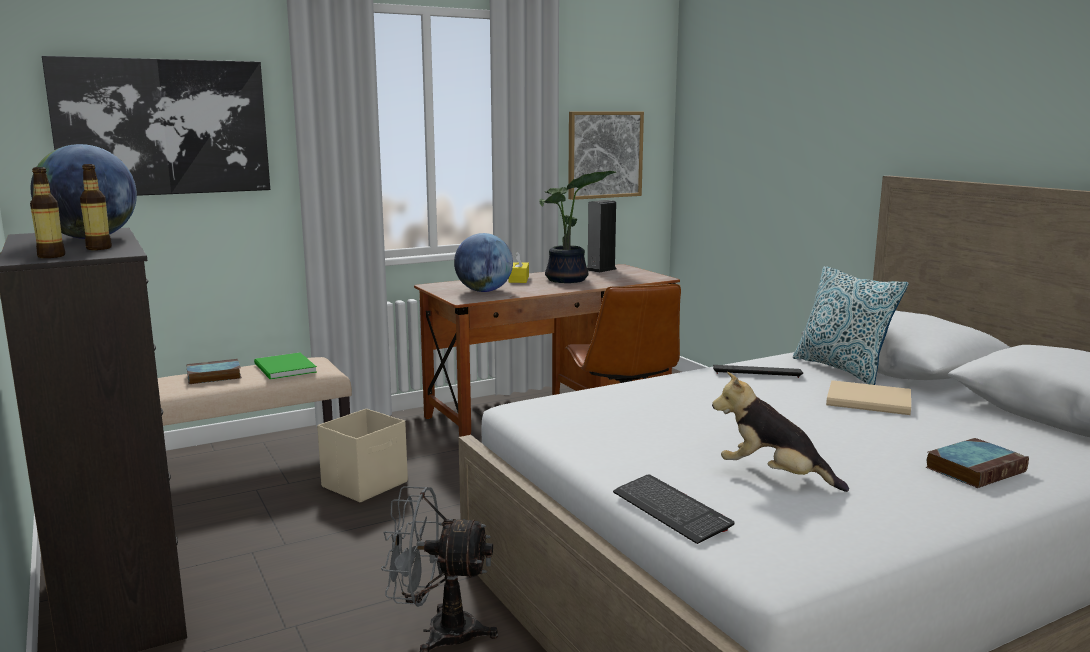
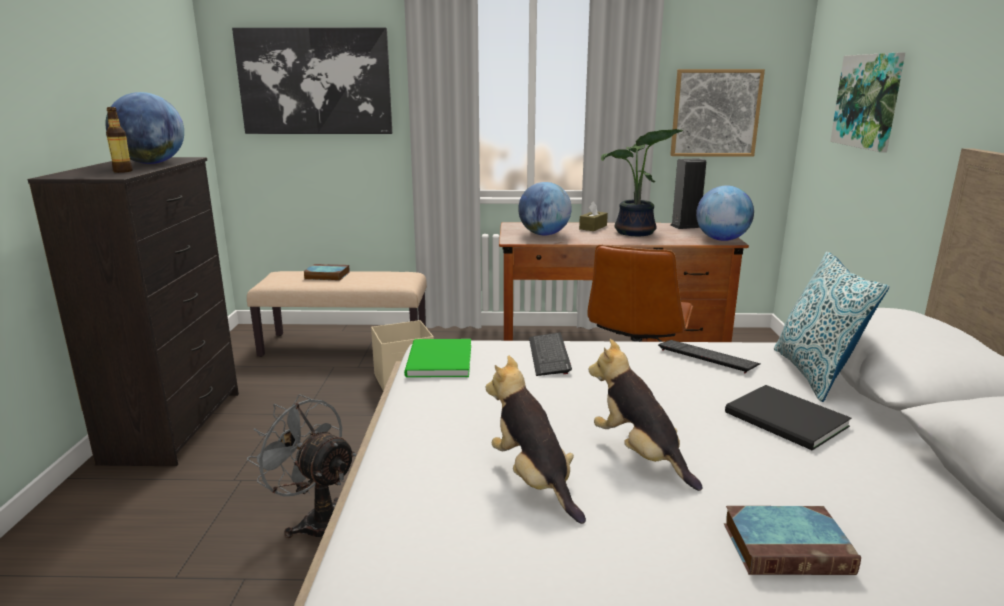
camera: 30 degrees right, 5 degrees up
bottle [30,167,65,258] -> none
green book [254,352,317,380] -> green book moved to [404,339,471,378]
yellow tissue box [509,251,529,283] -> brown tissue box [579,201,608,231]
keyboard [613,474,735,544] -> keyboard moved to [529,332,572,376]
beige book [826,380,911,415] -> black book [725,385,851,450]
none -> plush toy [588,339,702,491]
none -> globe [696,186,754,241]
none -> picture [830,53,905,152]

